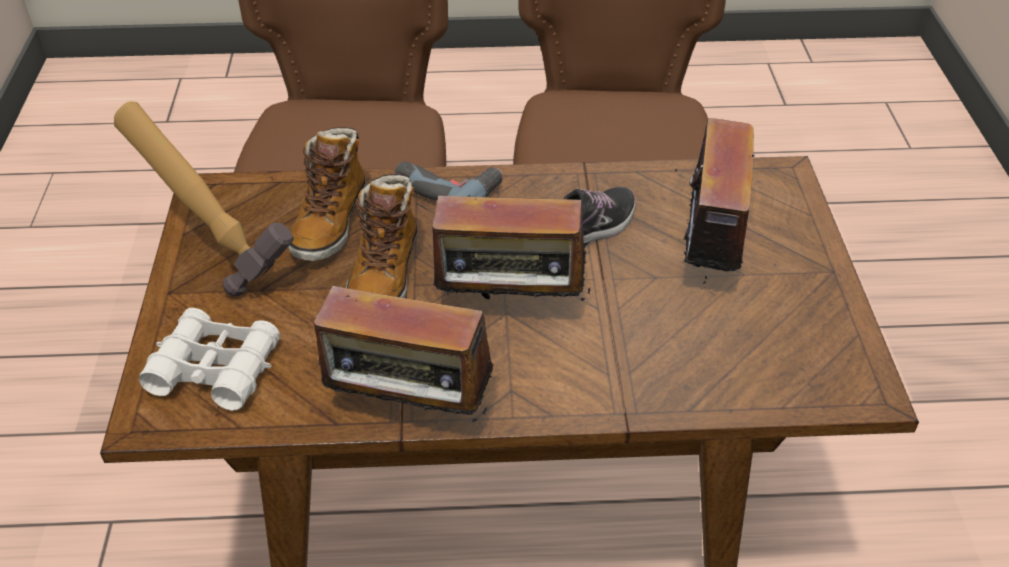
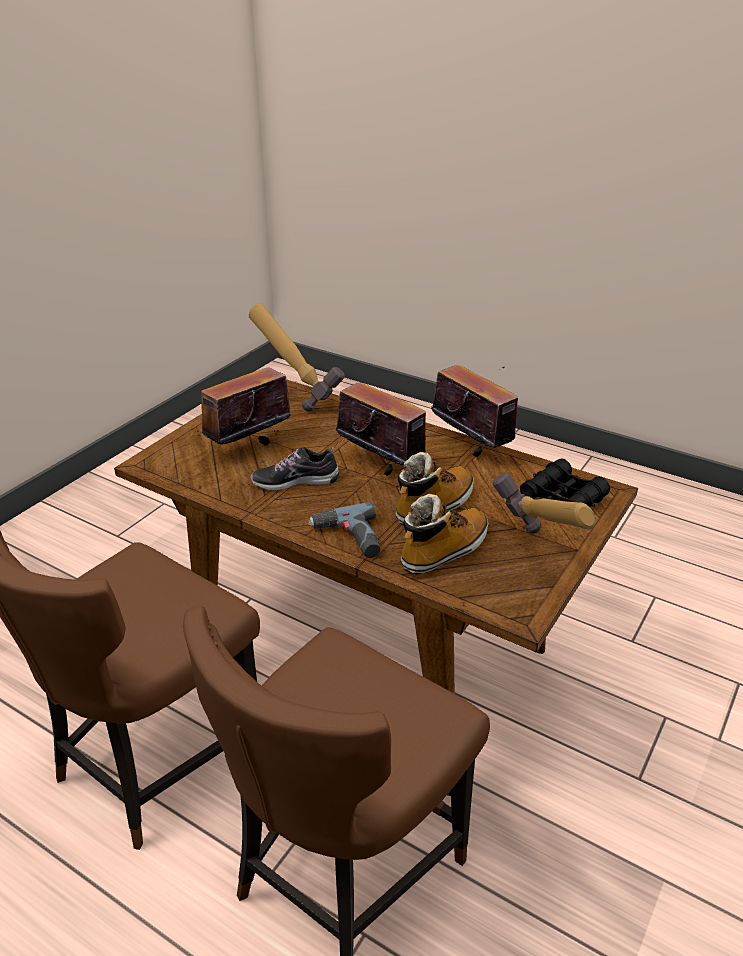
camera: 145 degrees left, 10 degrees down
white binoculars [139,308,280,410] -> black binoculars [520,459,610,507]
none -> hammer [249,303,345,412]

